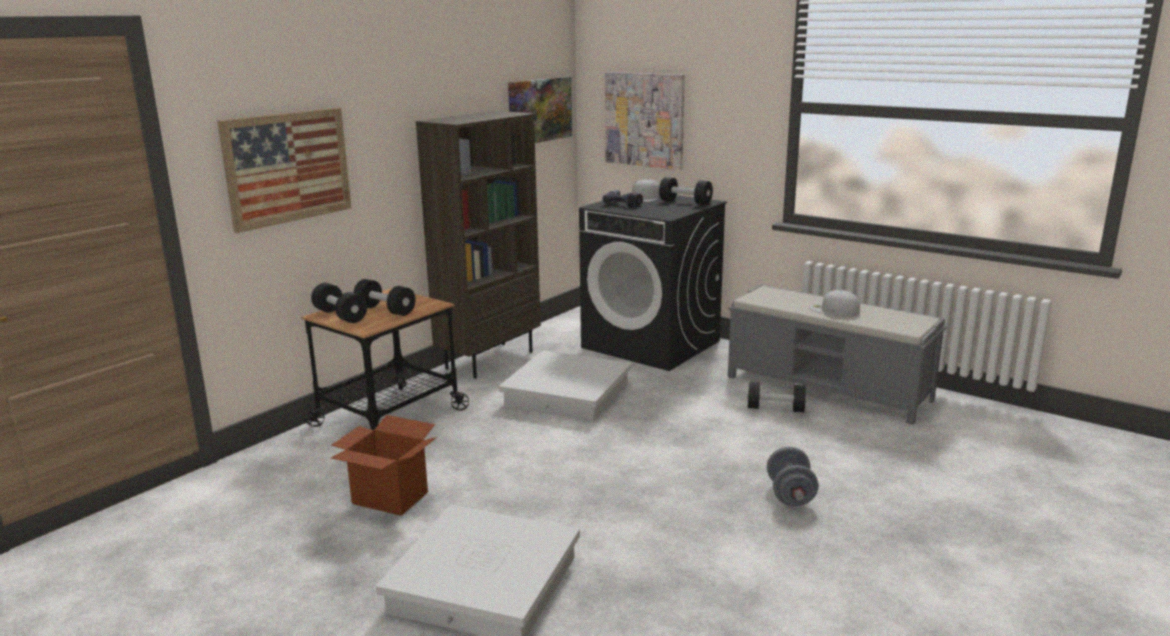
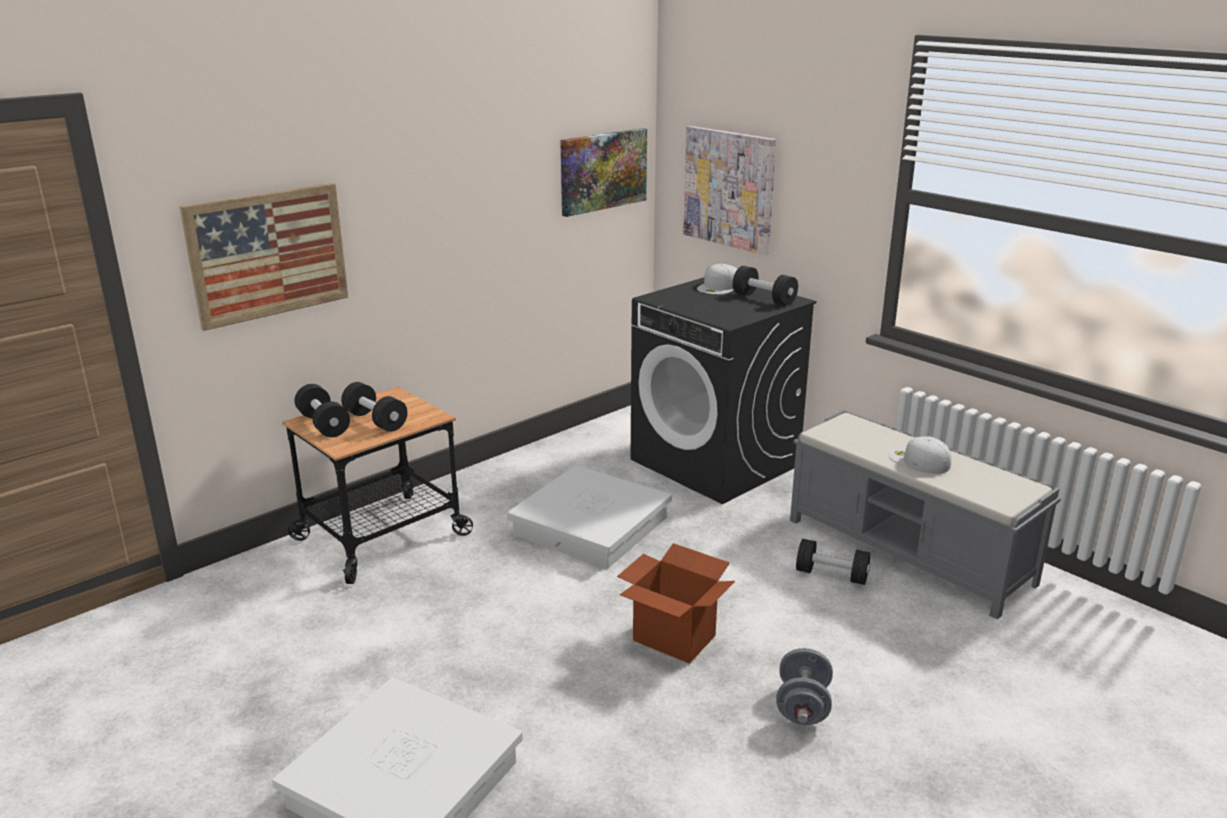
camera: 10 degrees right, 5 degrees up
cardboard box [331,415,437,516] -> cardboard box moved to [617,543,735,664]
brown bookcase [416,111,541,379] -> none
power drill [602,190,643,207] -> none

